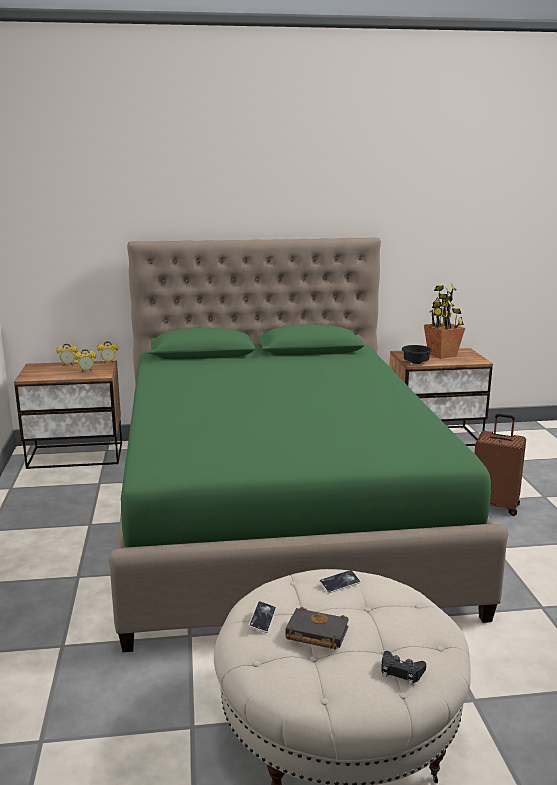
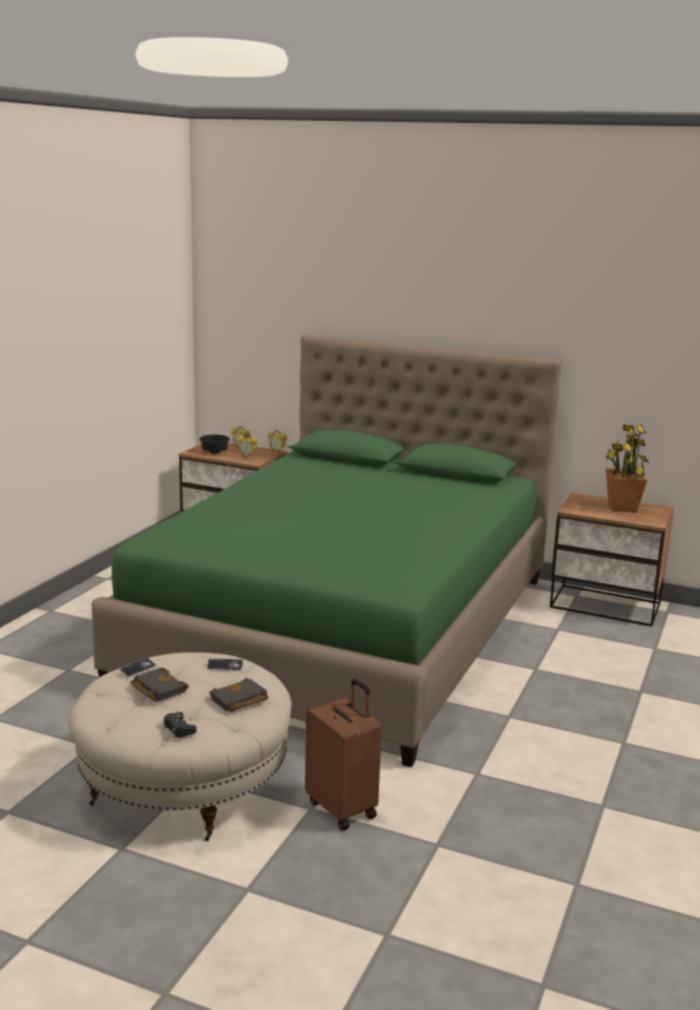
camera: 30 degrees right, 0 degrees up
black bowl [402,345,432,364] -> black bowl moved to [199,435,230,454]
brown suitcase [475,414,526,516] -> brown suitcase moved to [305,679,382,830]
none -> black book [209,678,268,712]

